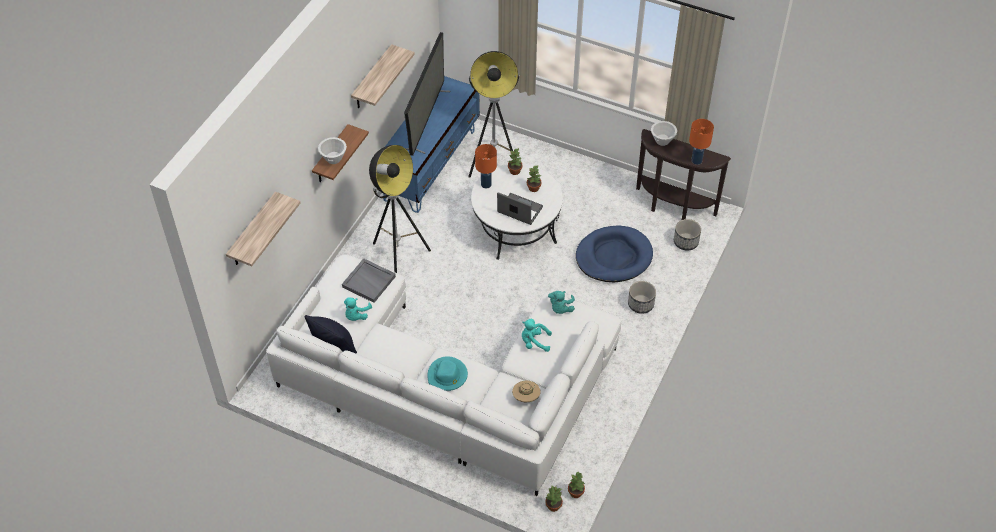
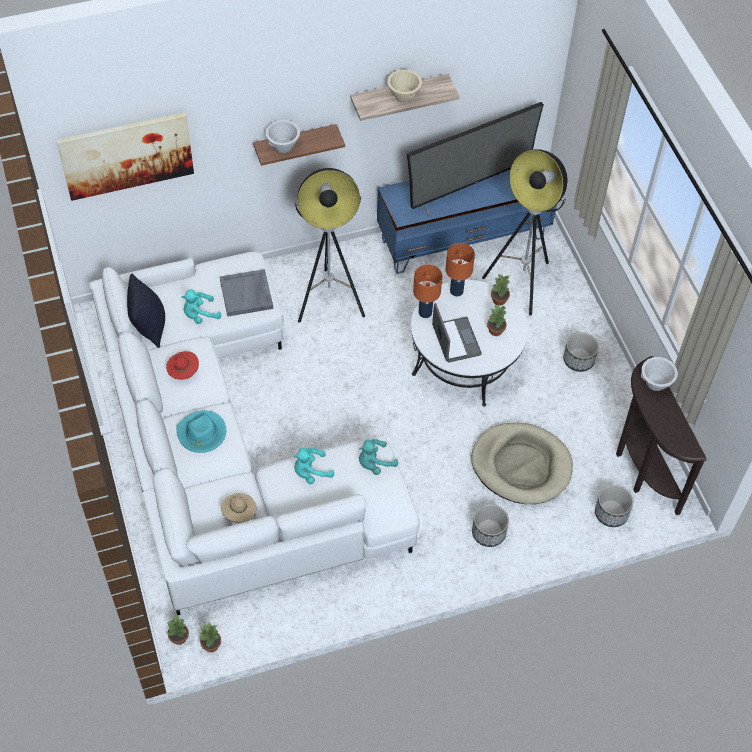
camera: 45 degrees right, 5 degrees up
shelf [226,192,300,267] -> picture [56,112,194,201]
turquoise plush toy [522,319,552,352] -> turquoise plush toy turned 75 degrees counterclockwise [293,448,334,484]
blue dog bed [576,226,653,282] -> beige dog bed [471,423,573,504]
orange table lamp [689,119,714,165] -> orange table lamp moved to [413,264,442,318]
none -> red hat [166,351,199,380]
none -> beige bowl [387,69,422,103]
none -> planter [563,332,599,372]

